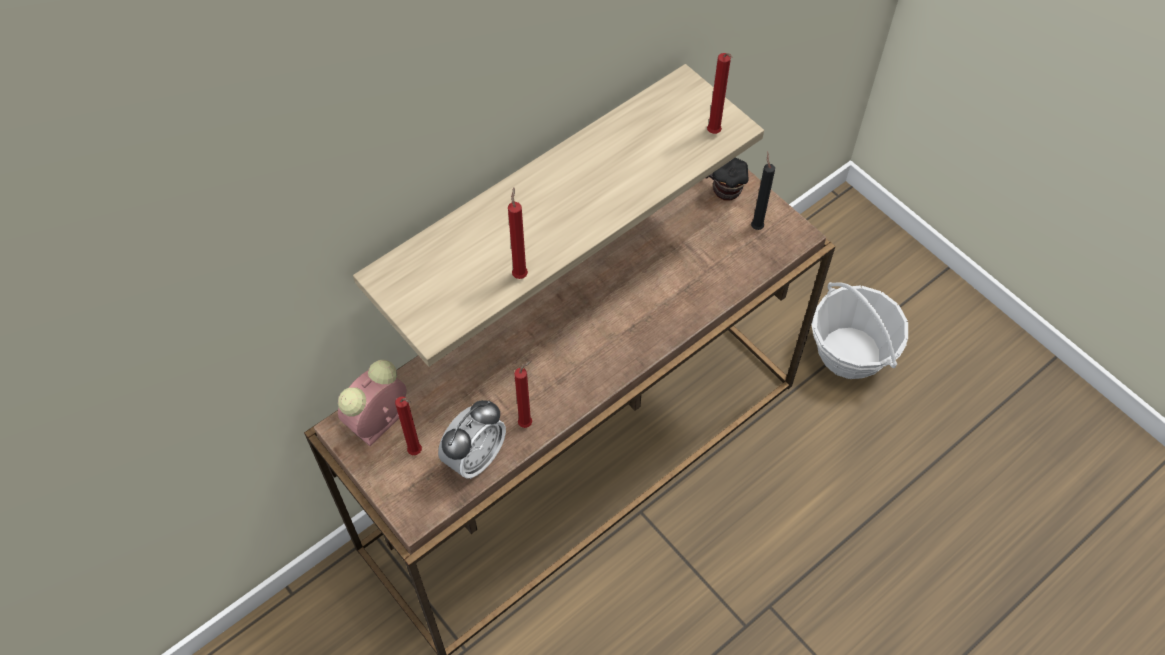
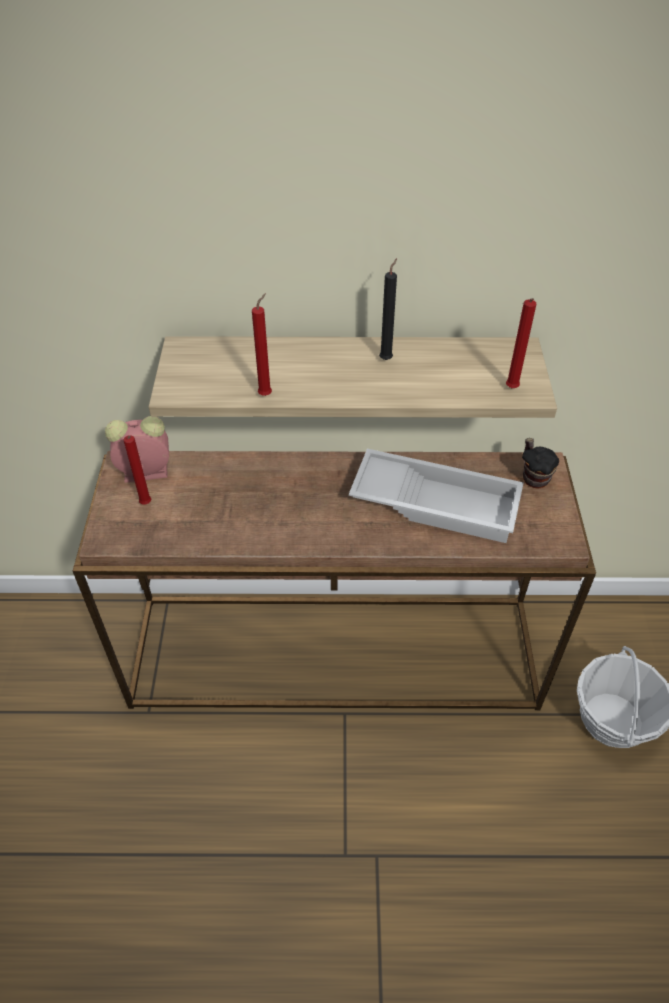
camera: 40 degrees right, 10 degrees down
alarm clock [438,400,506,479] -> none
red candle [514,361,532,428] -> none
black candle [751,152,775,230] -> black candle moved to [379,258,397,360]
none -> white tray [349,449,524,543]

